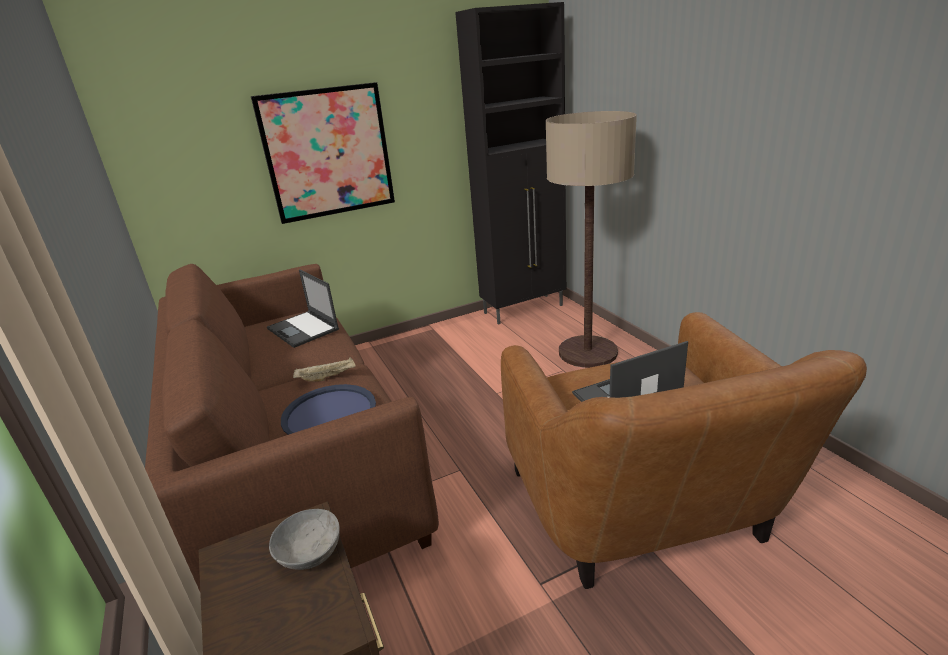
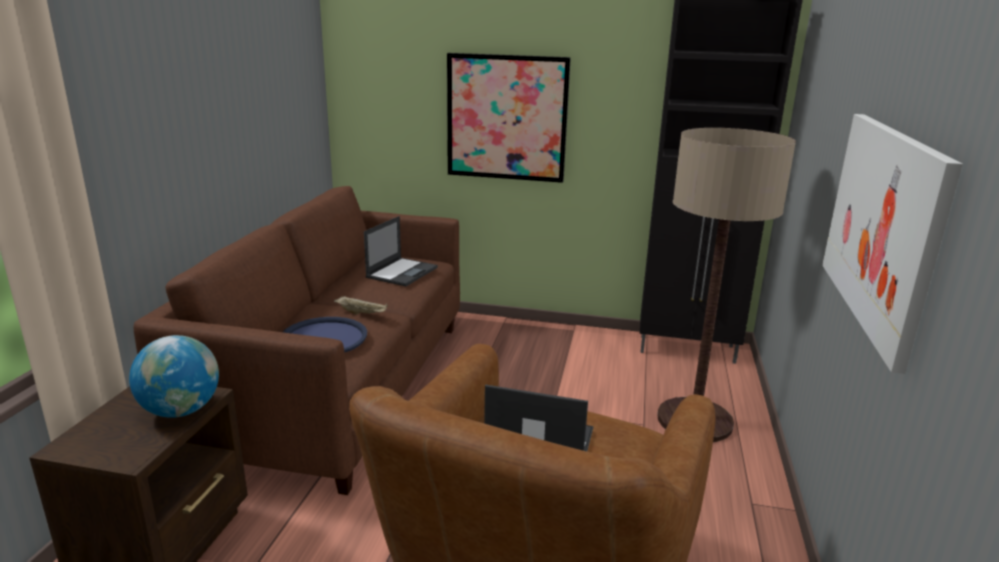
camera: 35 degrees right, 5 degrees down
laptop [267,269,339,348] -> laptop turned 150 degrees counterclockwise [364,216,438,286]
grey bowl [269,509,340,570] -> globe [129,335,219,418]
none -> picture [822,114,963,374]

